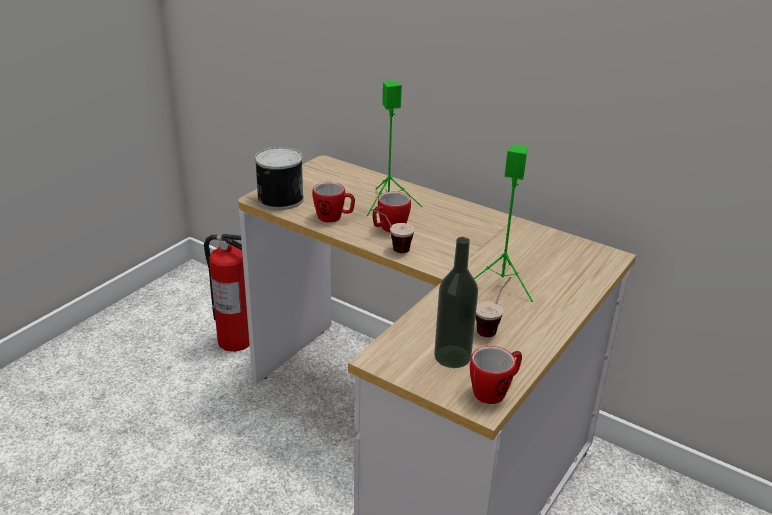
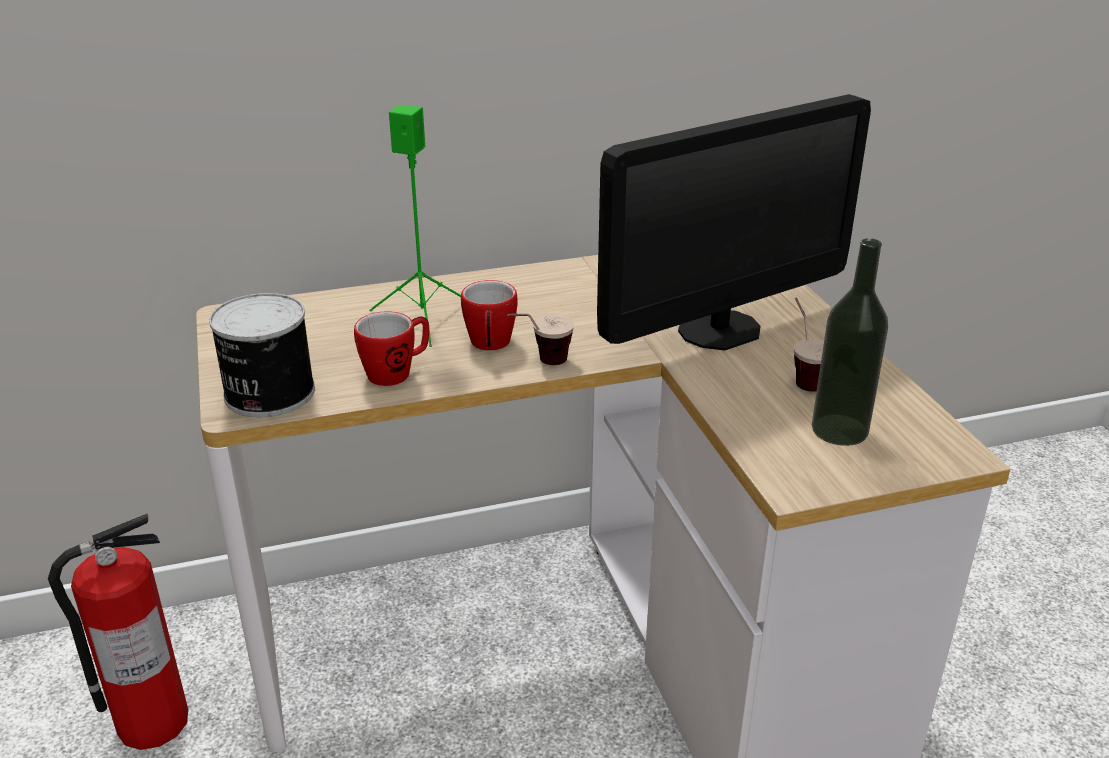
camera: 50 degrees left, 0 degrees up
mug [470,346,522,404] -> none
green speaker [474,145,533,302] -> monitor [597,94,871,350]

